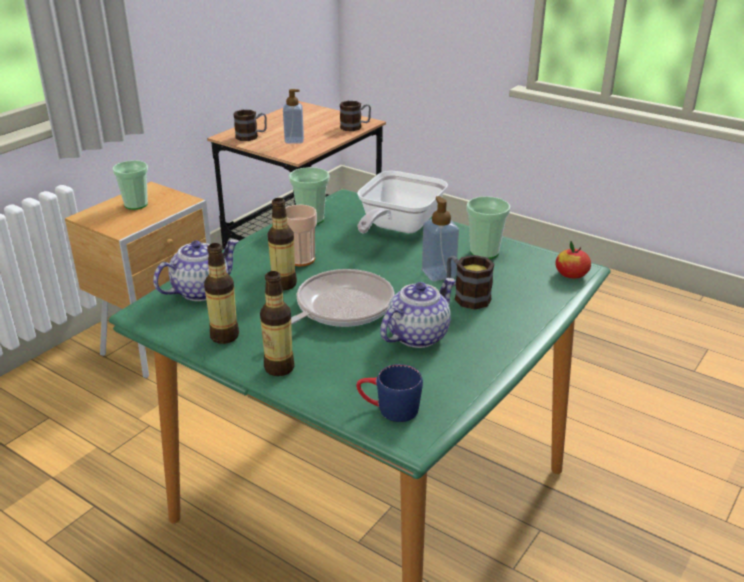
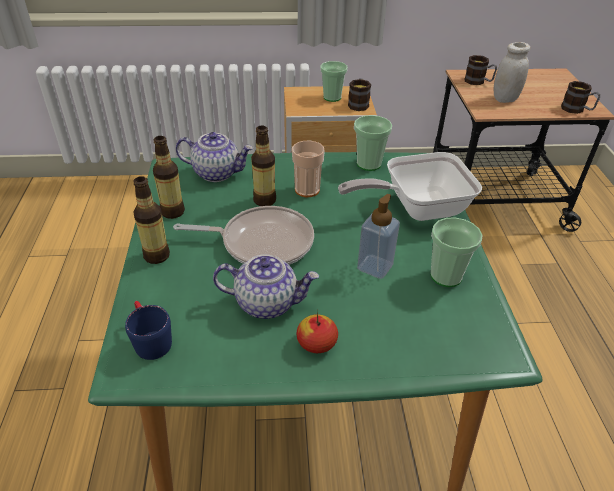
camera: 50 degrees right, 10 degrees up
soap dispenser [283,89,304,144] -> white jar [493,42,531,103]
mug [447,255,494,310] -> mug moved to [348,78,371,111]
apple [556,241,591,278] -> apple moved to [296,311,338,353]

